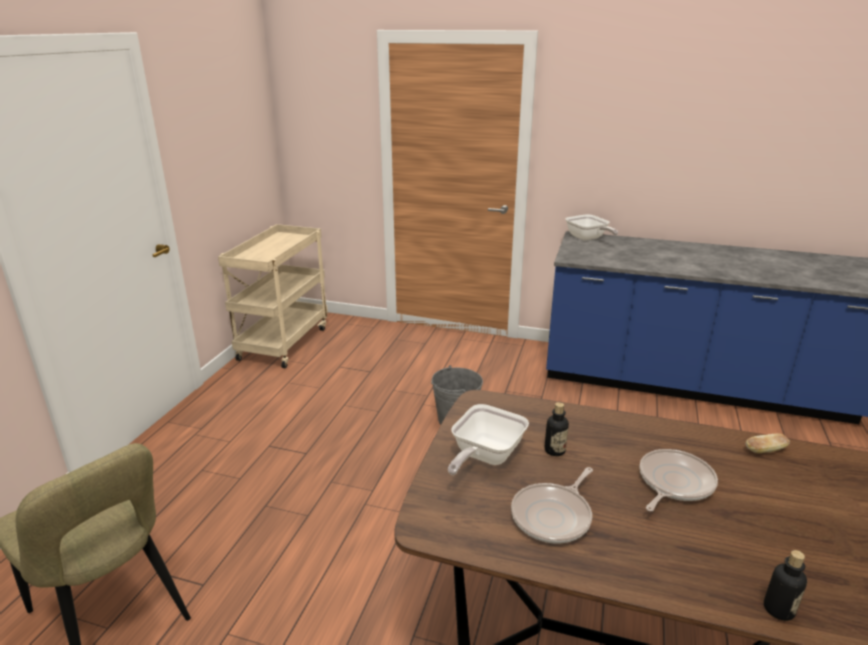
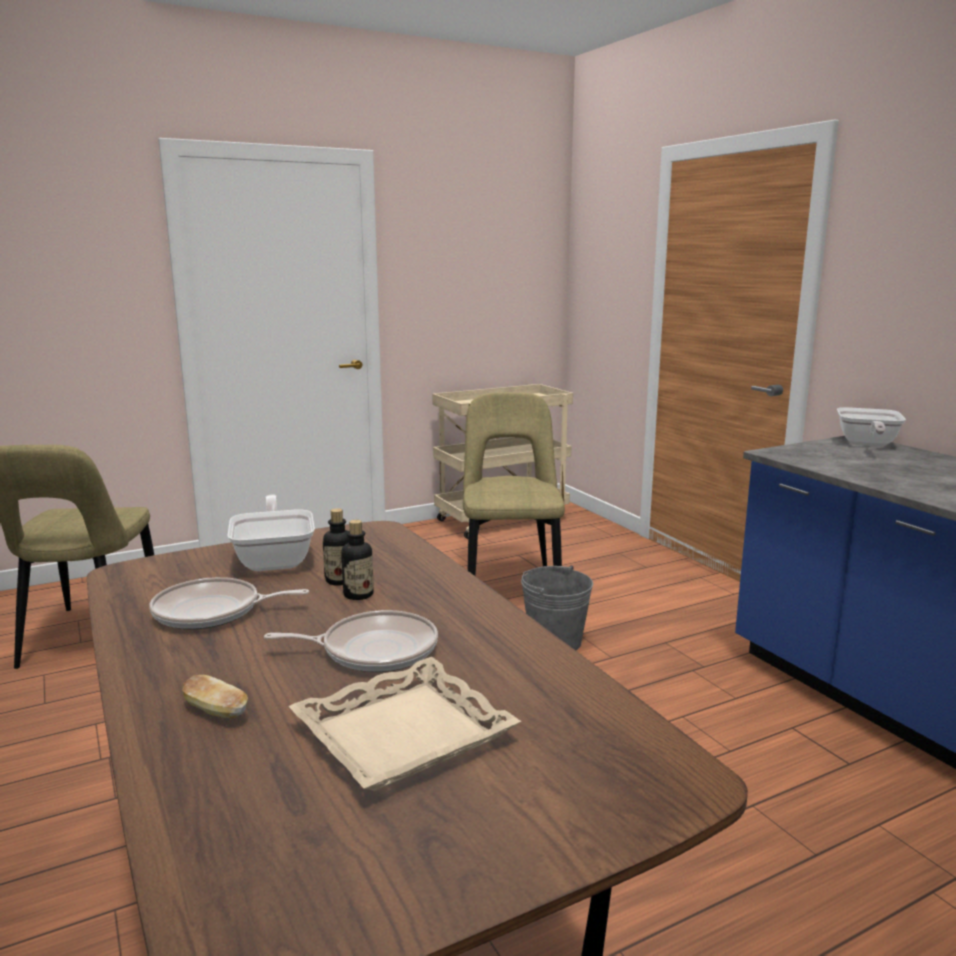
camera: 45 degrees right, 10 degrees down
frying pan [448,404,529,475] -> frying pan turned 90 degrees clockwise [227,495,315,571]
bread [746,433,790,453] -> bread moved to [182,675,248,718]
bottle [764,550,807,621] -> bottle moved to [341,520,374,600]
none -> beige tray [288,657,522,791]
none -> beige chair [463,392,565,576]

